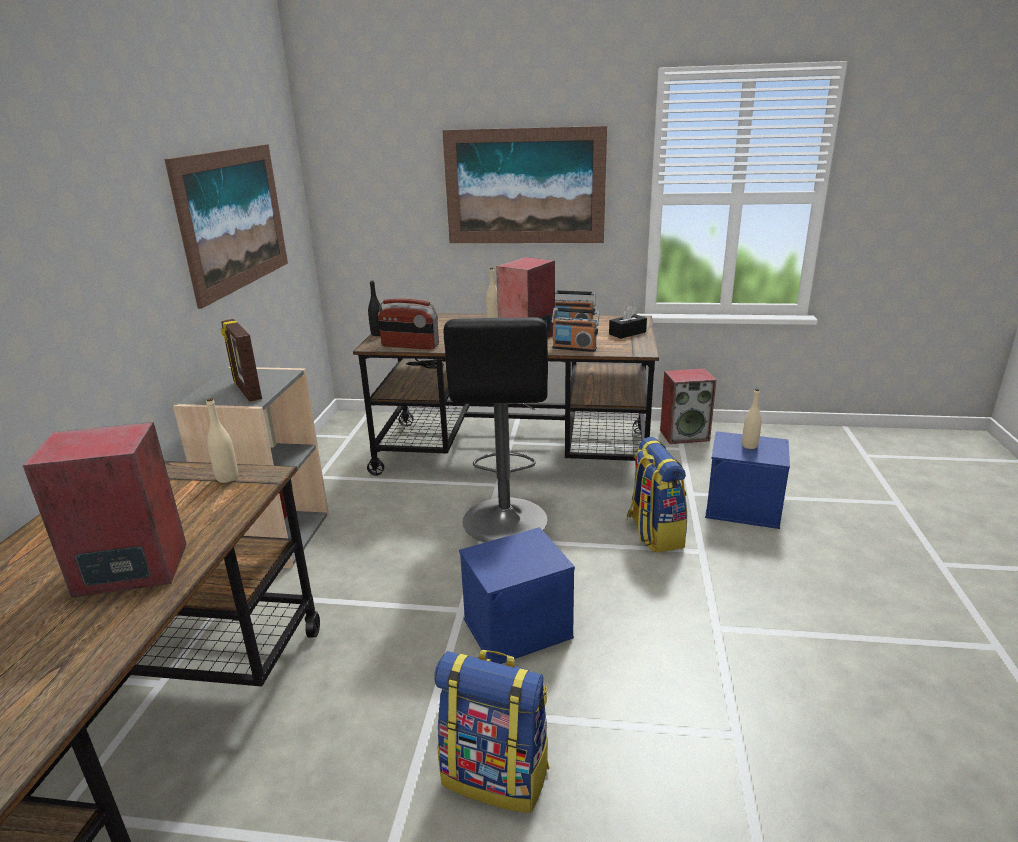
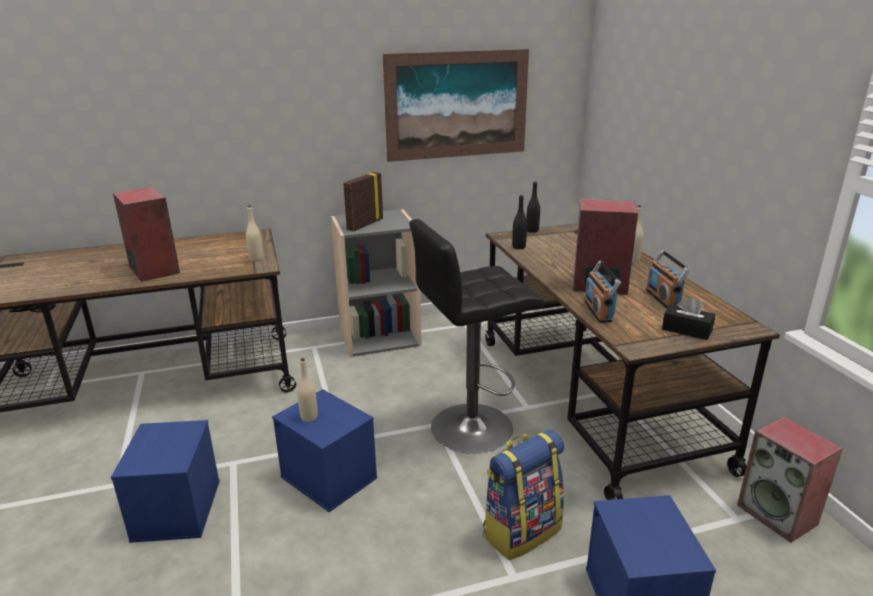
camera: 65 degrees right, 0 degrees up
radio [378,299,439,350] -> black bottle [512,195,527,249]
backpack [434,650,550,813] -> blue storage box [111,420,220,543]
picture [442,126,607,243] -> none
beige bottle [742,389,762,449] -> beige bottle moved to [297,358,318,422]

